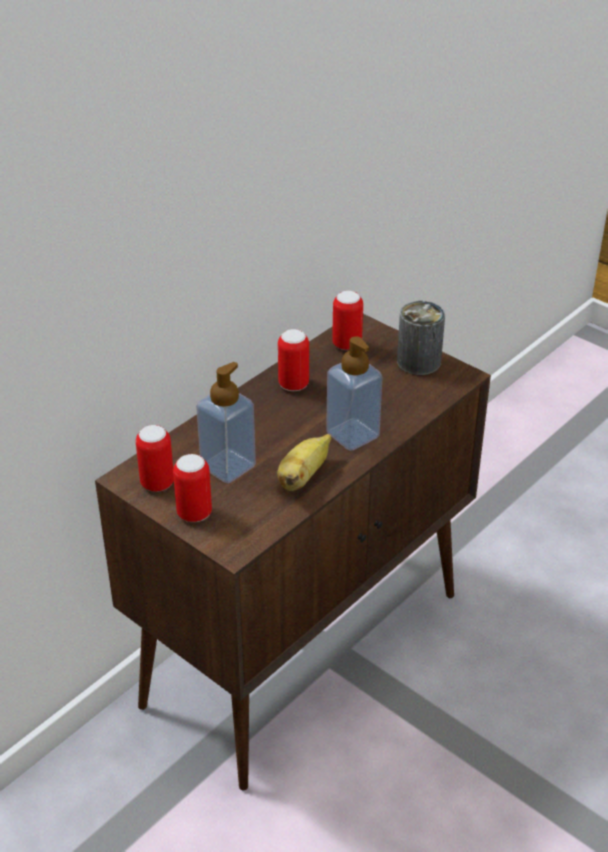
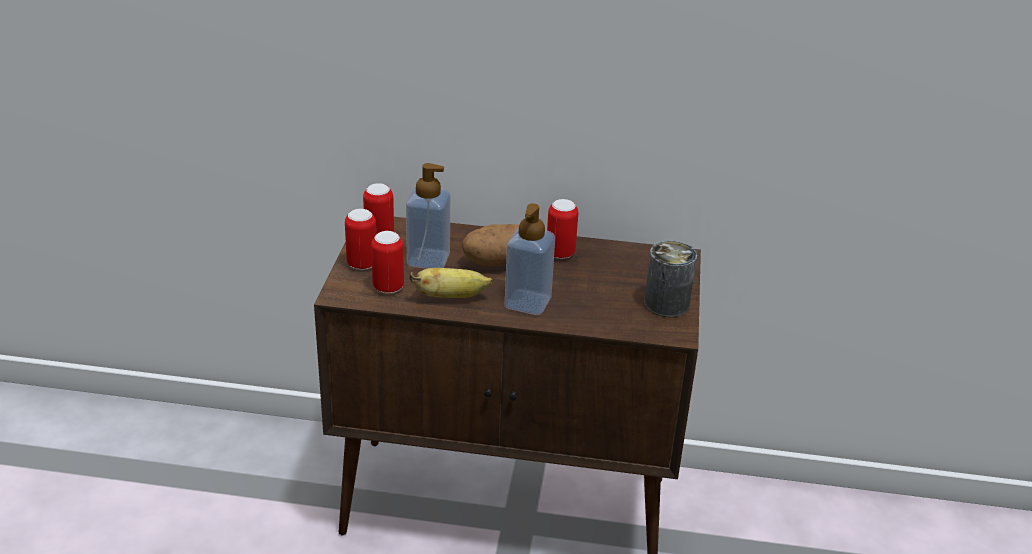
camera: 55 degrees right, 5 degrees down
can [332,291,363,350] -> can moved to [371,231,404,294]
none -> potato [461,224,519,267]

